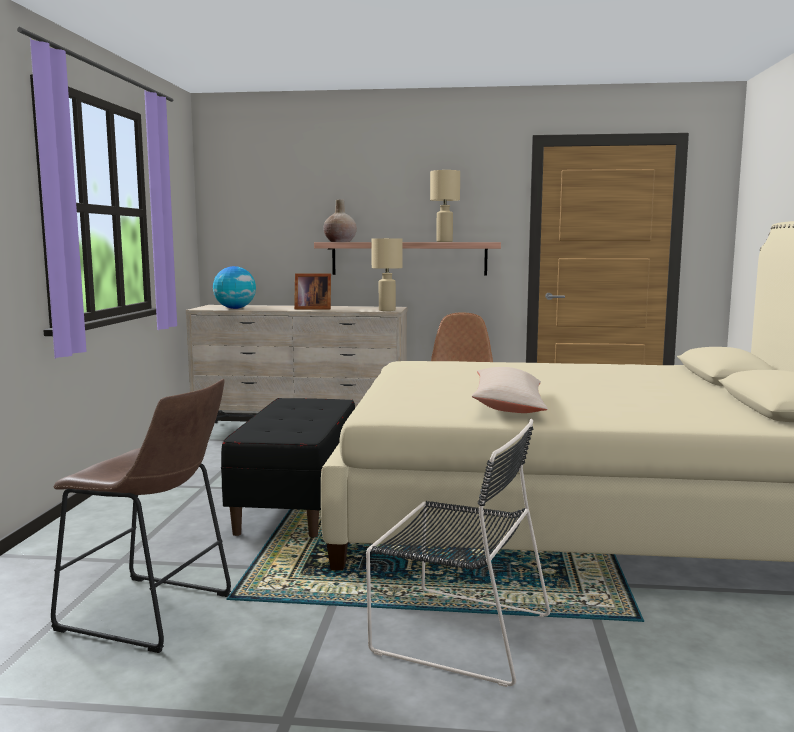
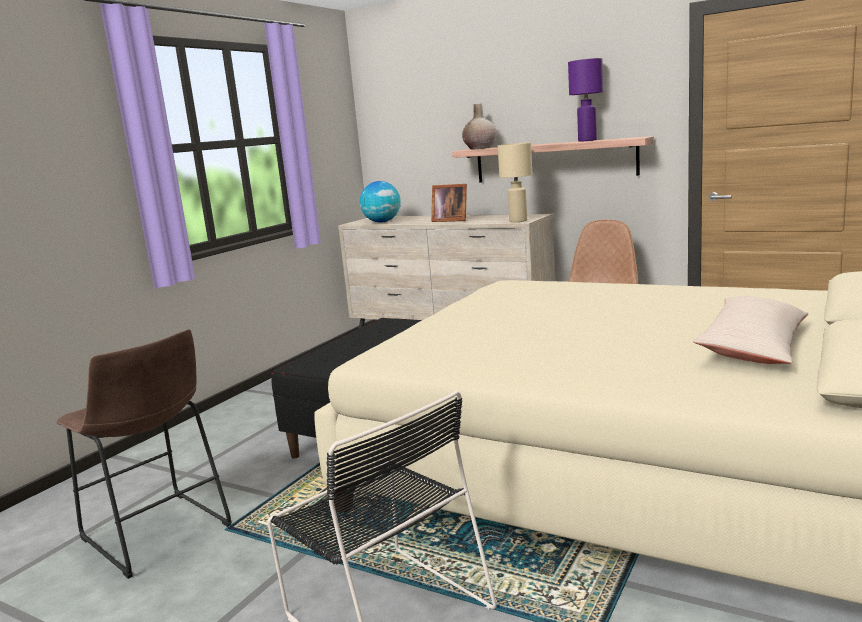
camera: 25 degrees right, 5 degrees up
beige table lamp [430,170,460,242] -> purple table lamp [568,58,603,142]
beige pillow [472,367,548,413] -> beige pillow moved to [693,296,808,364]

